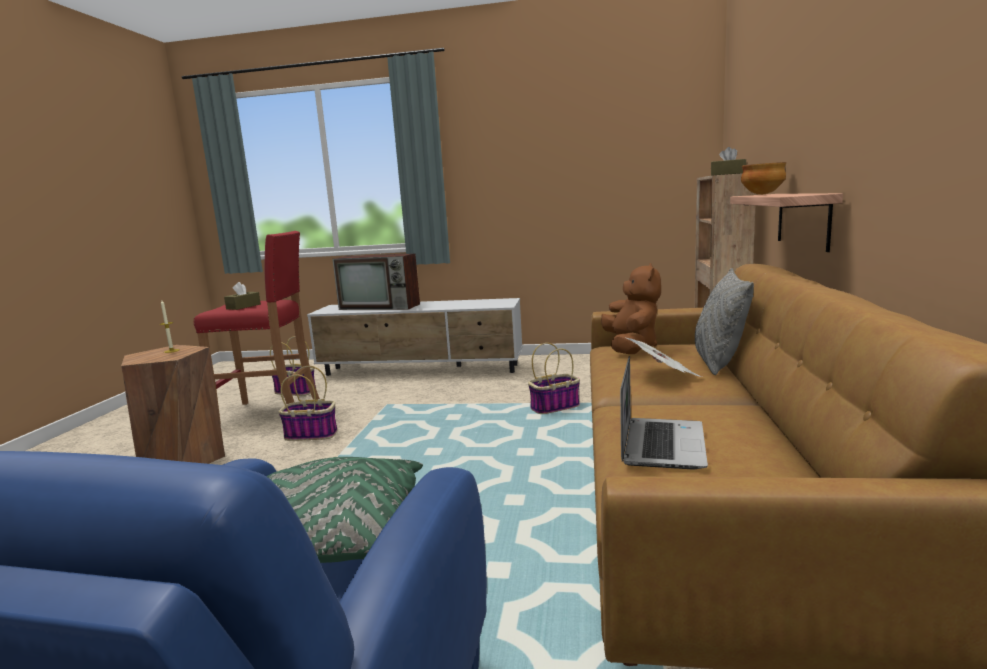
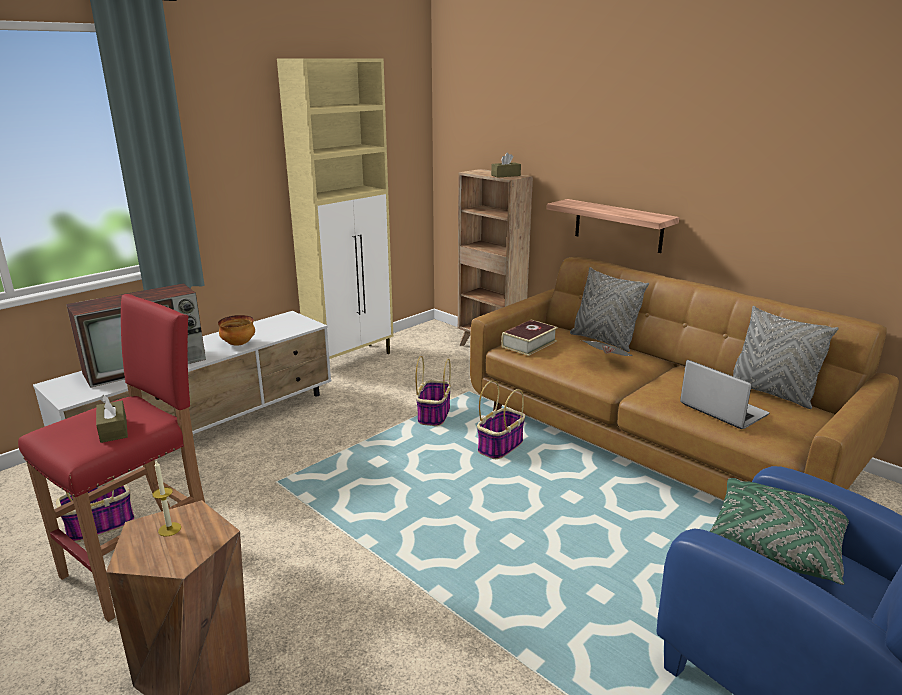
camera: 55 degrees left, 10 degrees up
basket [278,366,337,441] -> basket moved to [477,381,525,459]
brown plush toy [601,263,661,354] -> book [501,320,558,356]
bowl [741,162,786,195] -> bowl moved to [218,315,255,346]
none -> beige cabinet [277,58,393,359]
none -> grey pillow [733,306,839,409]

